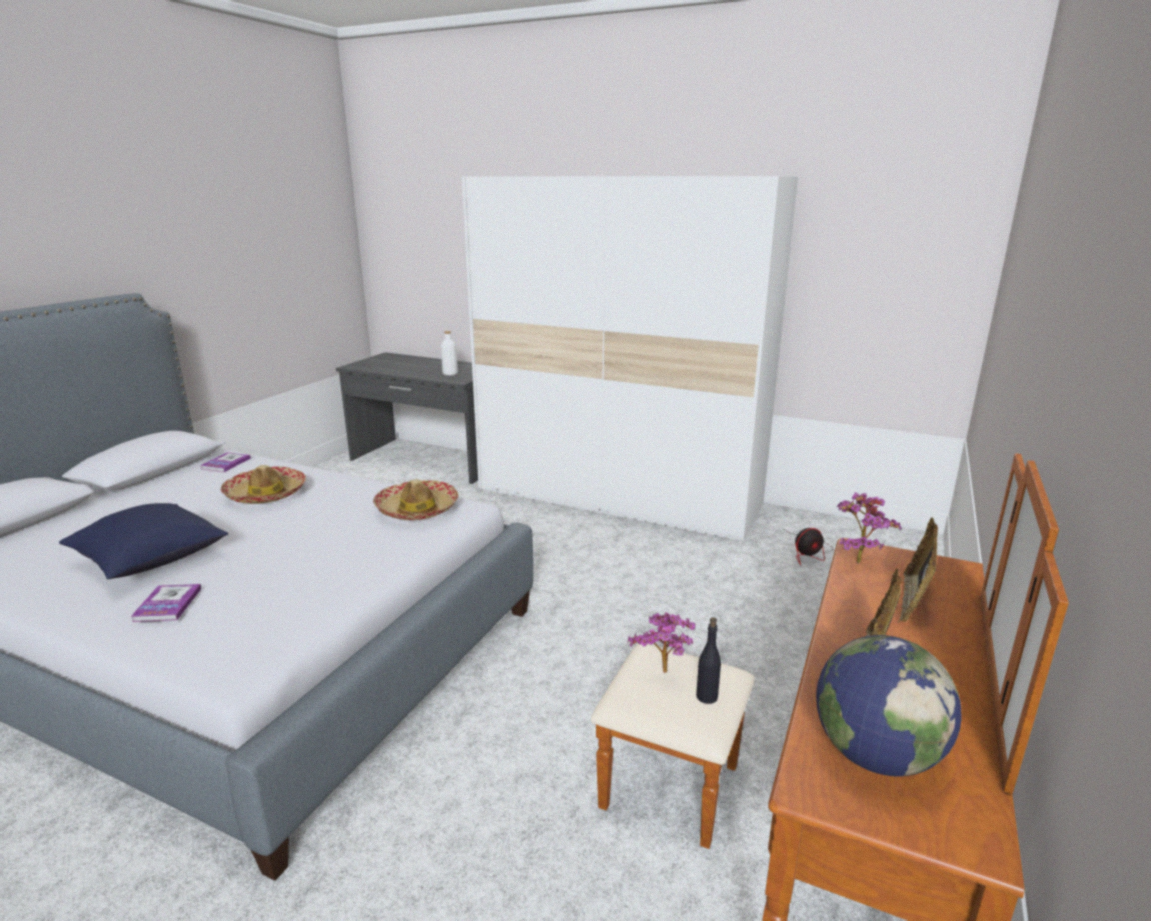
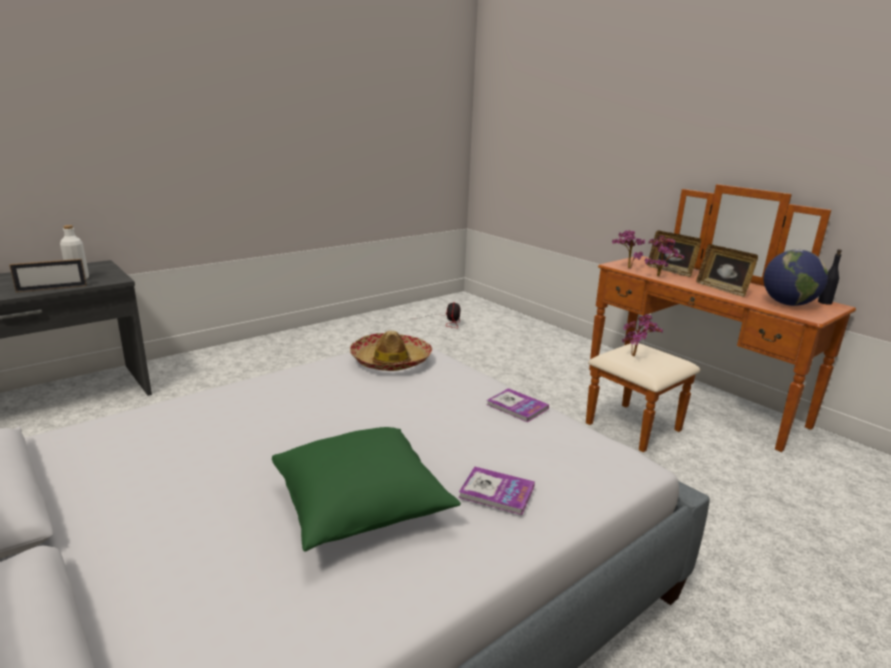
camera: 65 degrees left, 0 degrees up
blue pillow [59,503,228,579] -> green pillow [272,427,461,552]
book [200,452,251,472] -> book moved to [487,388,549,423]
hat [220,465,306,504] -> none
white wardrobe [462,176,798,541] -> none
black bottle [696,617,721,704] -> black bottle moved to [818,249,842,305]
none -> picture frame [9,259,87,292]
none -> potted plant [644,235,685,276]

